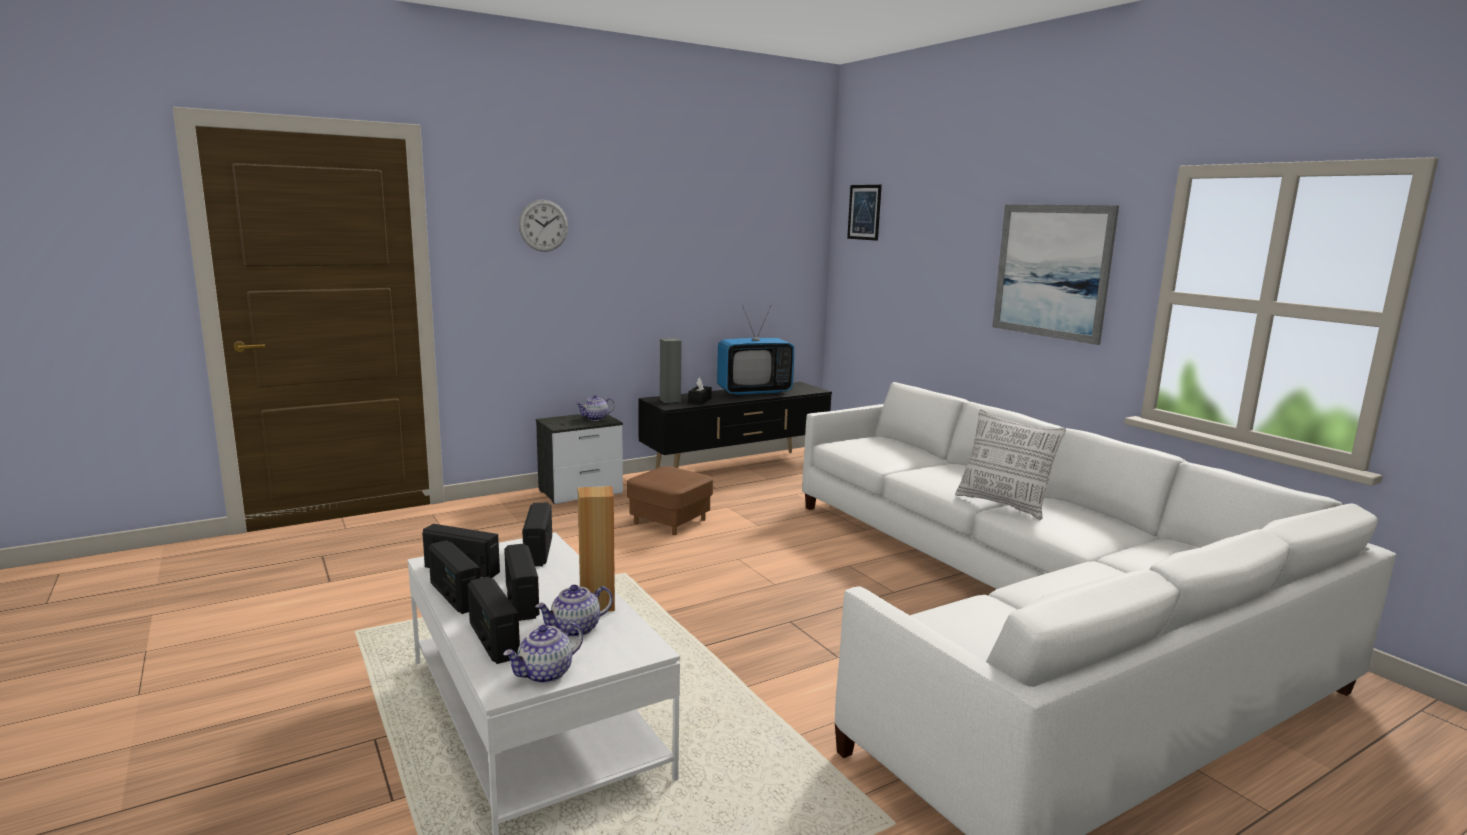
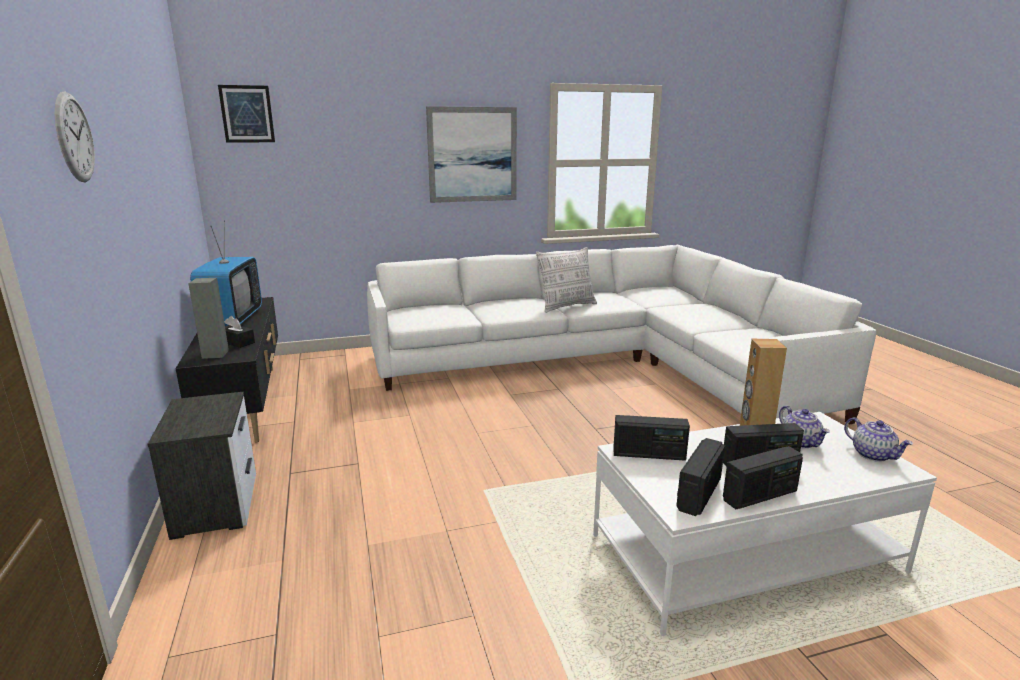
camera: 75 degrees left, 5 degrees up
radio [468,577,520,664] -> none
teapot [576,395,615,421] -> none
brown ottoman [627,466,713,535] -> none

